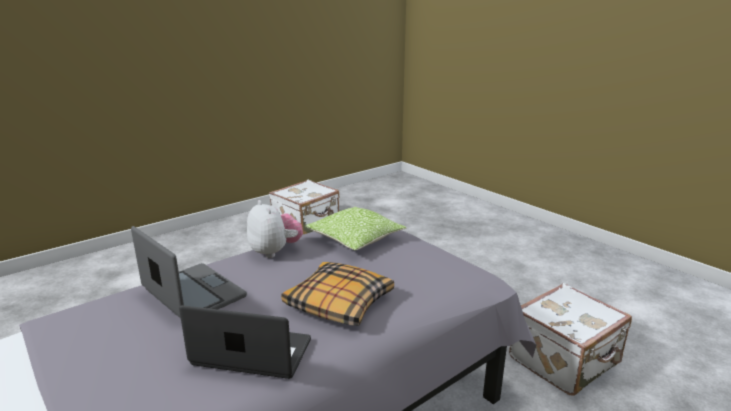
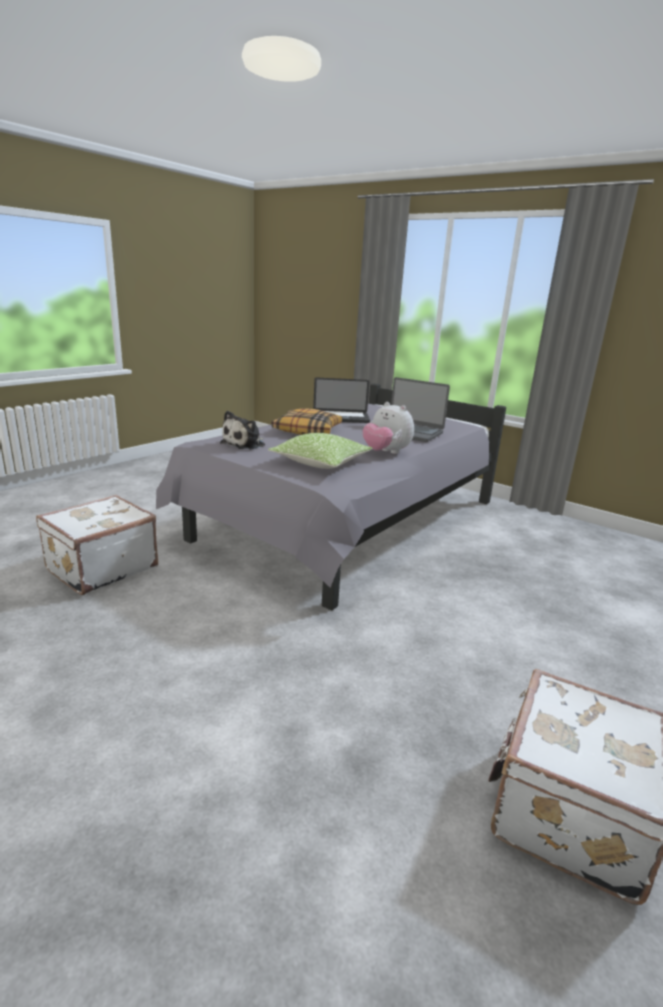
camera: 165 degrees right, 0 degrees up
none -> plush toy [220,411,265,450]

